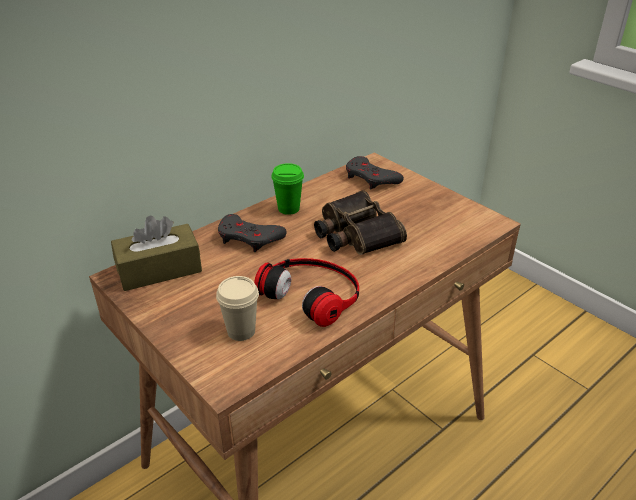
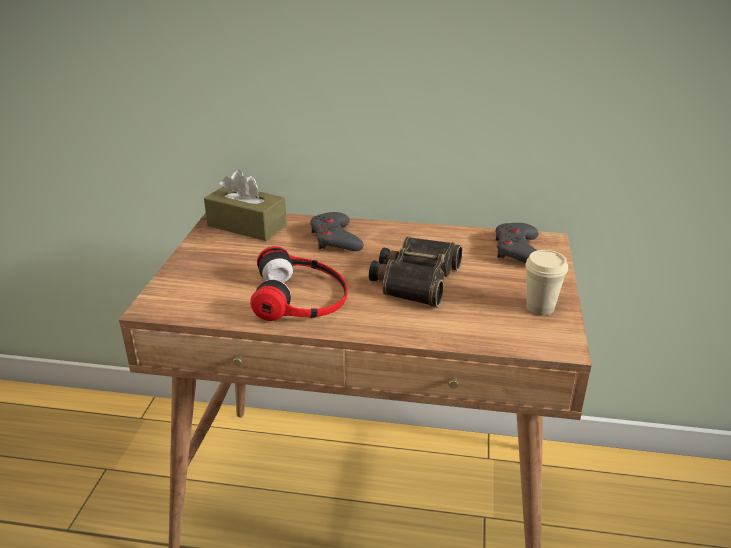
camera: 50 degrees right, 5 degrees down
beige cup [216,276,259,341] -> beige cup moved to [525,250,568,315]
green cup [271,163,304,215] -> none

